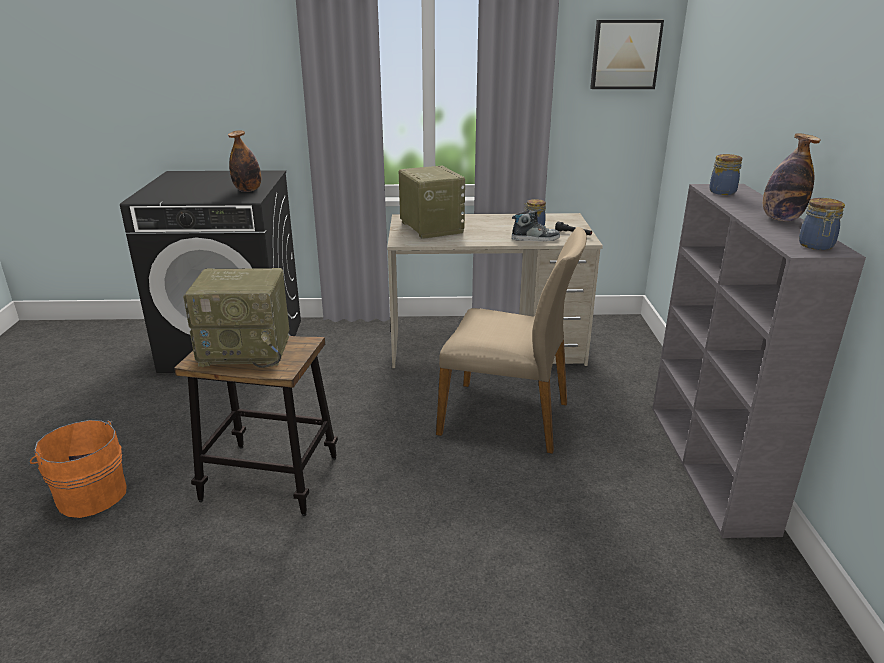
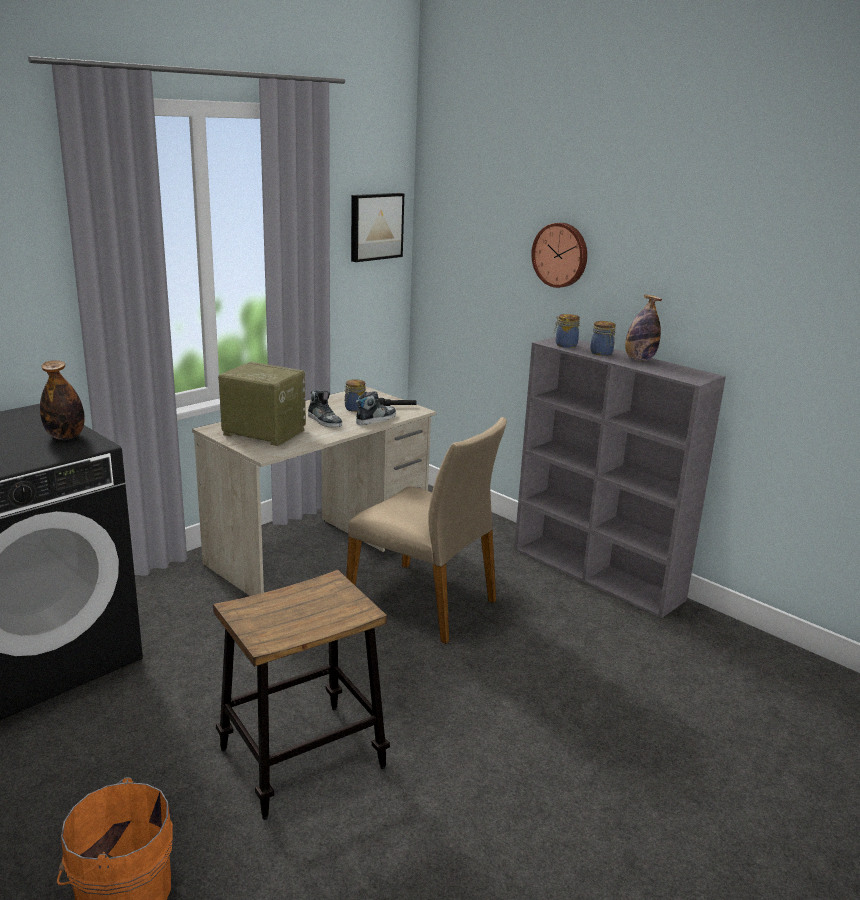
camera: 45 degrees left, 5 degrees down
radio [183,268,289,368] -> none
beige chair [436,227,587,454] -> beige chair turned 60 degrees clockwise [346,417,507,644]
jar [799,198,845,250] -> jar moved to [590,321,616,356]
none -> shoe [308,390,342,427]
none -> wall clock [531,223,587,288]

